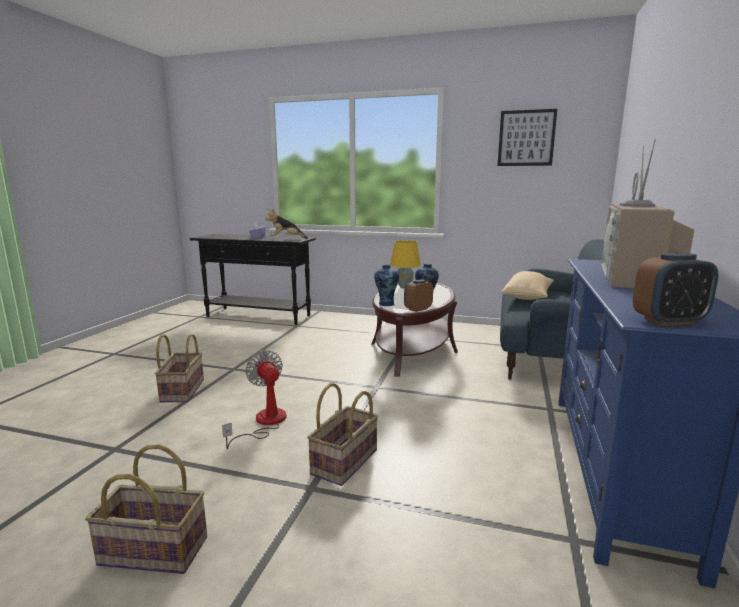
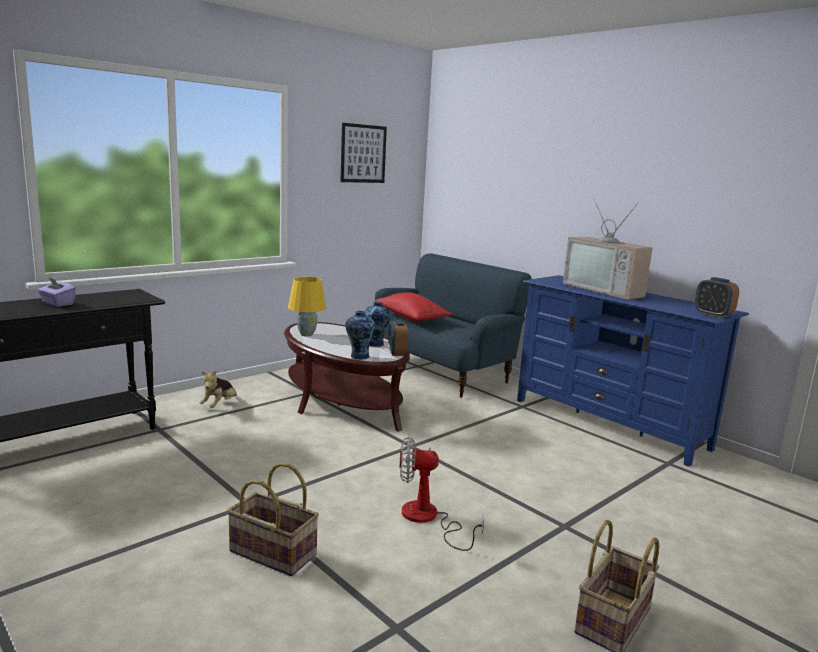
camera: 60 degrees left, 0 degrees up
plush toy [265,208,308,239] -> plush toy moved to [199,370,237,408]
basket [307,383,378,486] -> none
beige pillow [501,271,554,300] -> red pillow [375,292,452,322]
alarm clock [633,253,718,326] -> alarm clock turned 120 degrees clockwise [695,277,739,318]

